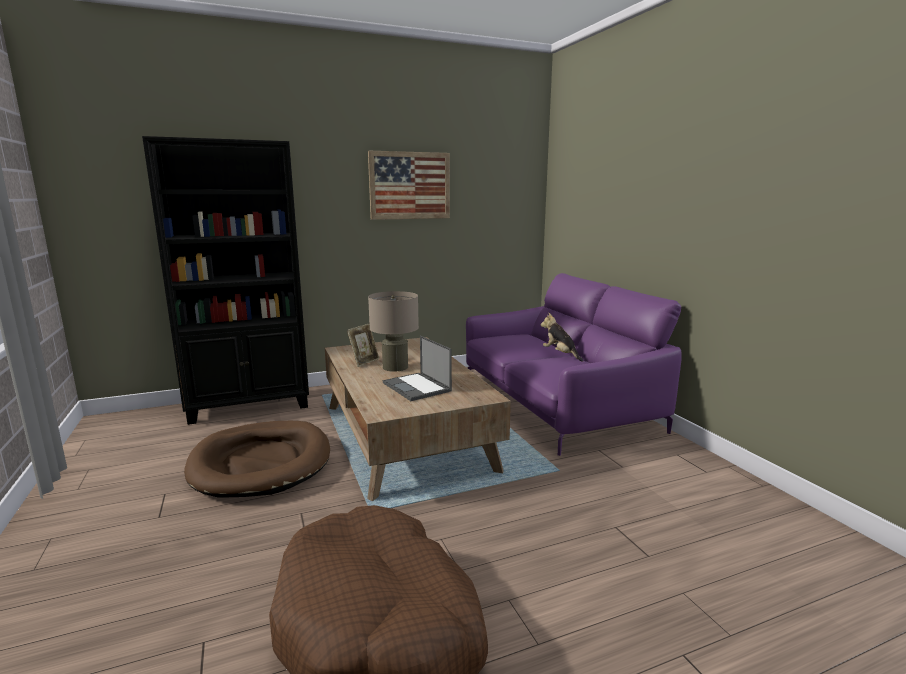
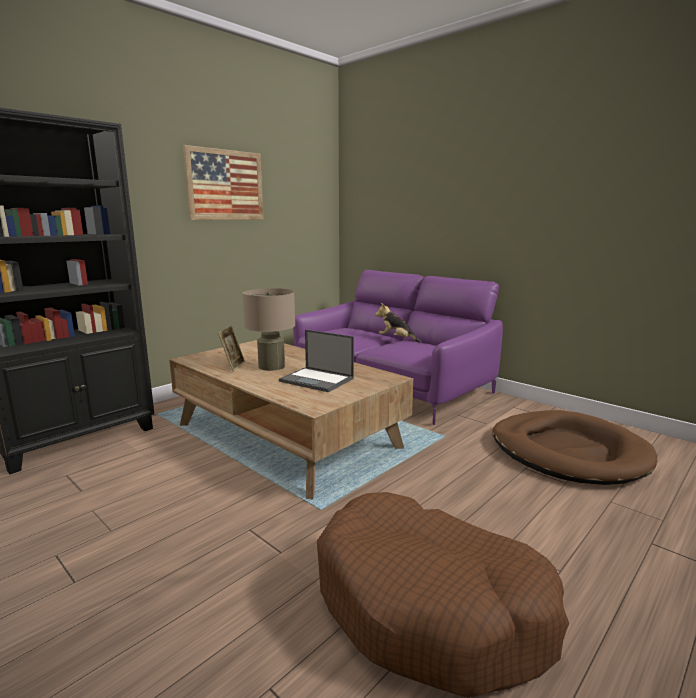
camera: 25 degrees left, 0 degrees up
brown dog bed [184,421,330,498] -> brown dog bed moved to [492,410,657,485]

